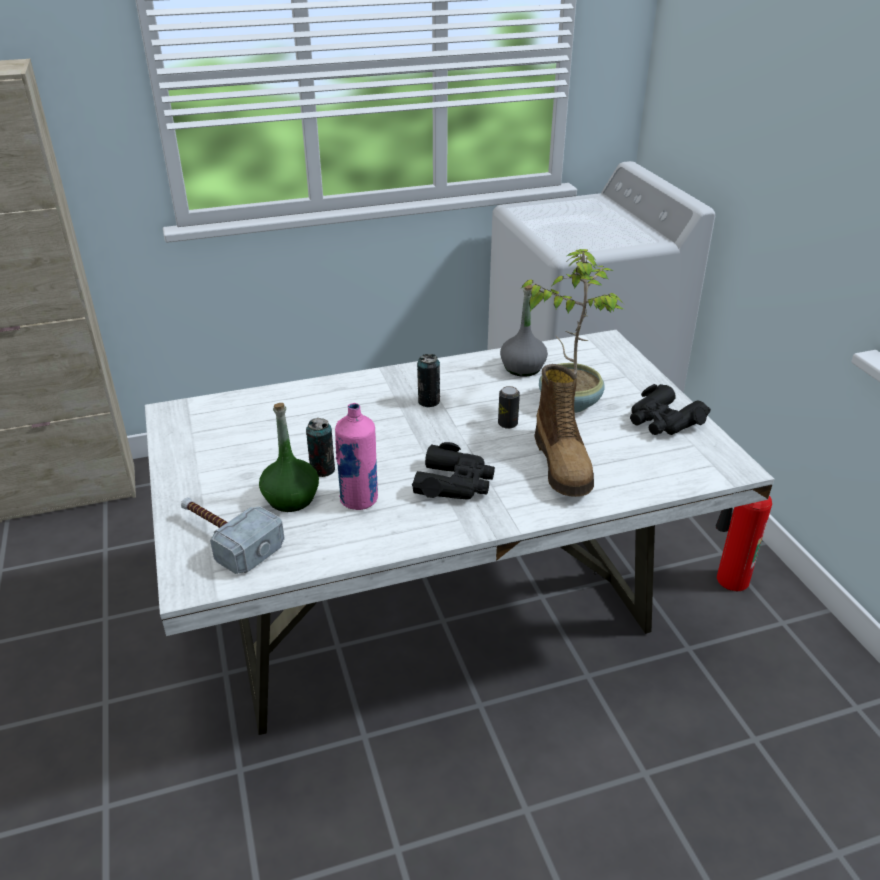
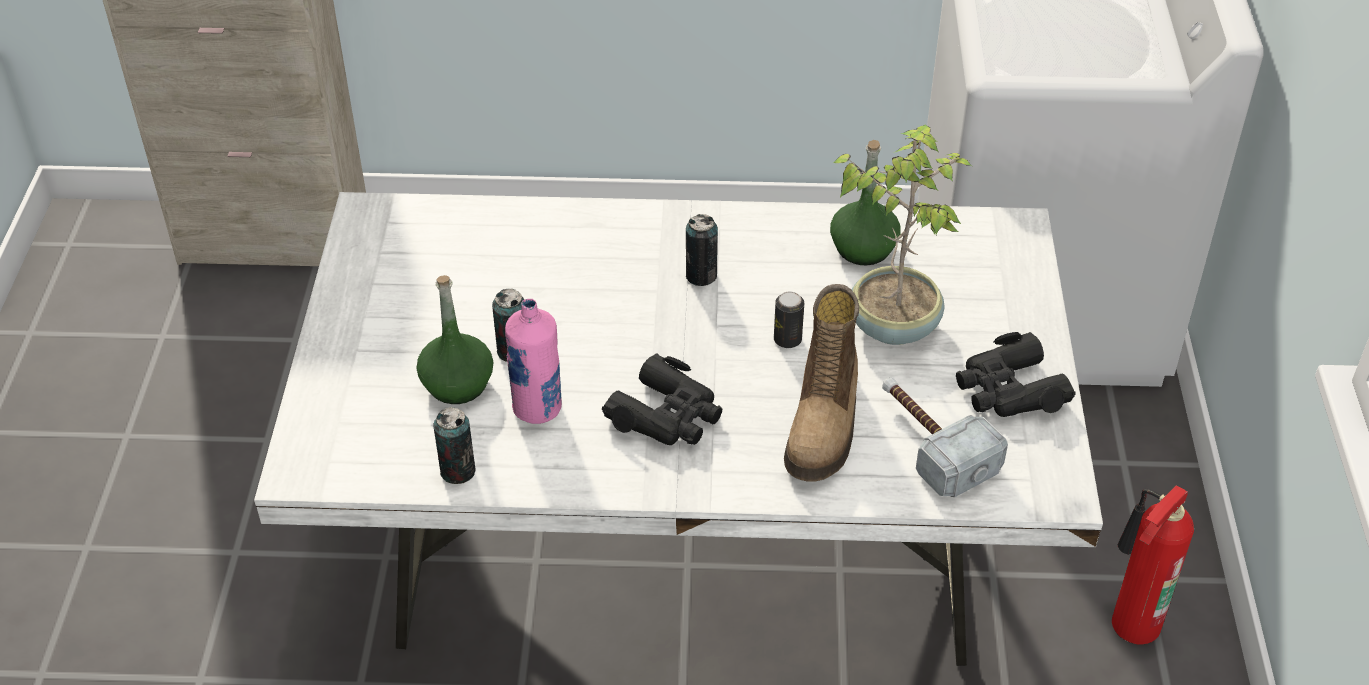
camera: 20 degrees right, 10 degrees up
hammer [181,497,285,574] -> hammer moved to [882,377,1008,497]
grey bottle [500,285,548,377] -> green bottle [830,140,901,265]
none -> can [433,407,475,484]

